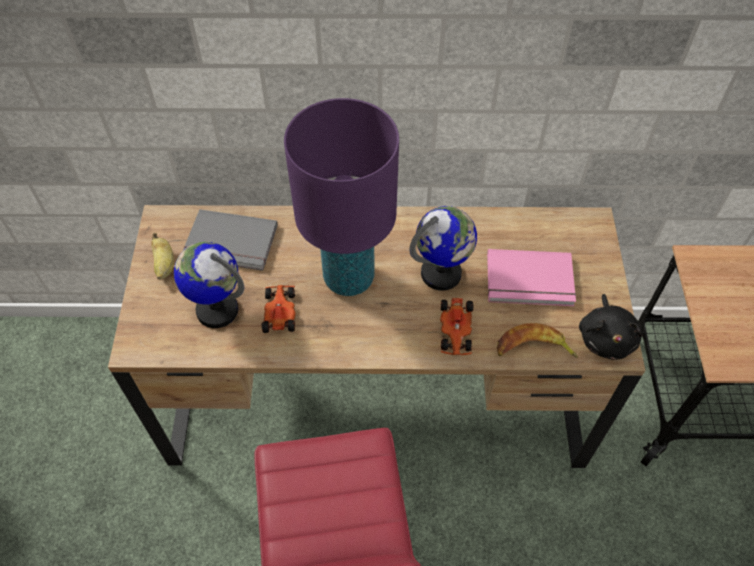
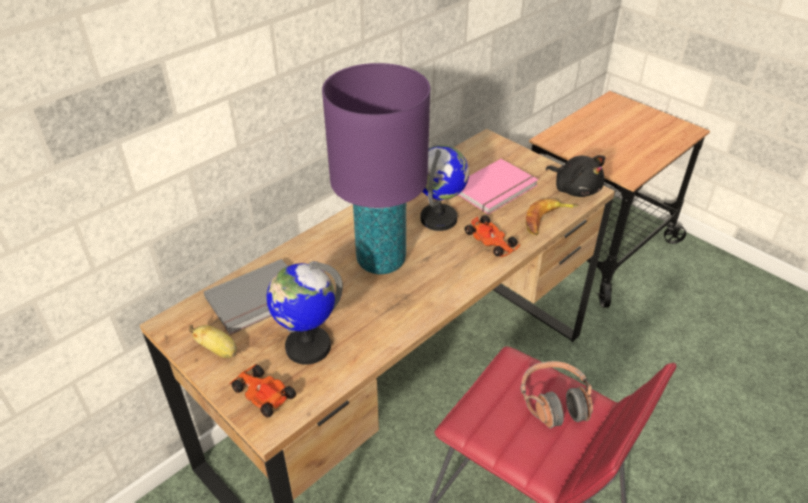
camera: 45 degrees left, 15 degrees down
toy car [262,285,295,333] -> toy car moved to [229,364,296,417]
none -> headphones [520,361,593,428]

